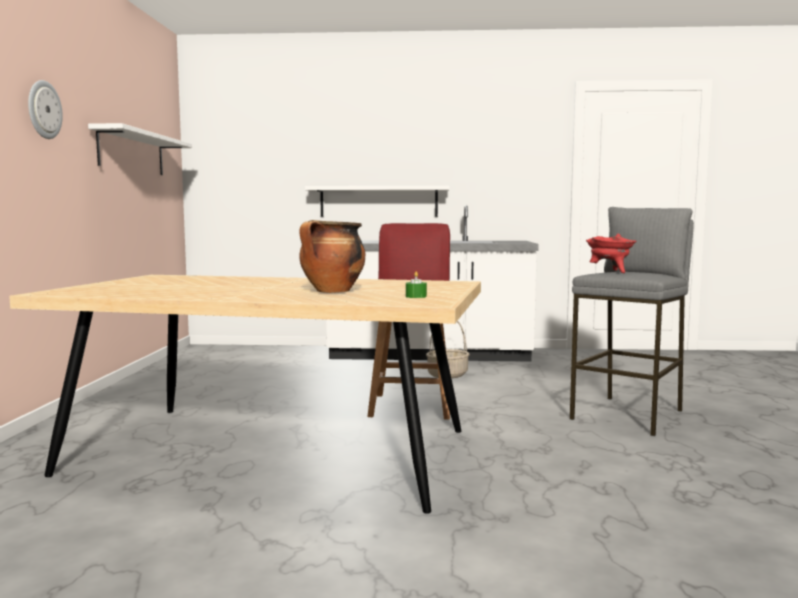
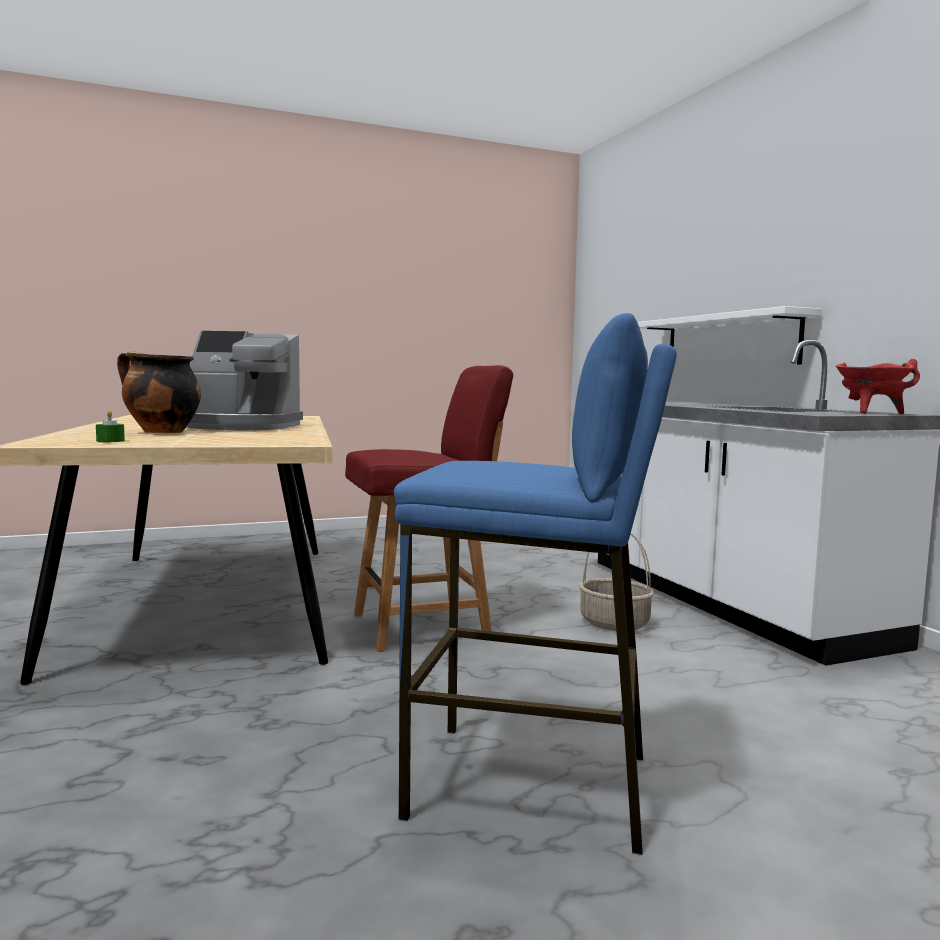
camera: 65 degrees right, 0 degrees up
wall clock [28,80,63,139] -> none
white shelf [88,123,192,175] -> none
grey stool [570,207,694,436] -> blue stool [394,313,677,855]
red cooking pot [586,233,636,273] -> red cooking pot moved to [836,359,920,414]
none -> coffee machine [187,331,303,430]

